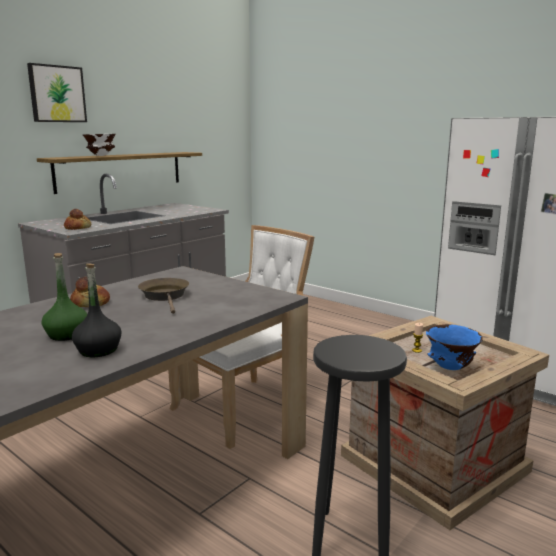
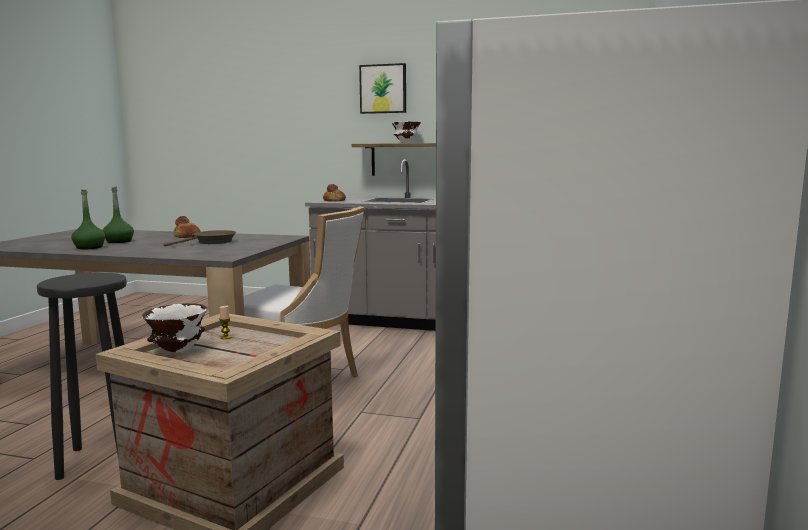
camera: 65 degrees right, 5 degrees down
black bottle [72,264,121,357] -> green bottle [71,189,105,249]
blue bowl [426,324,483,370] -> white bowl [142,303,207,352]

